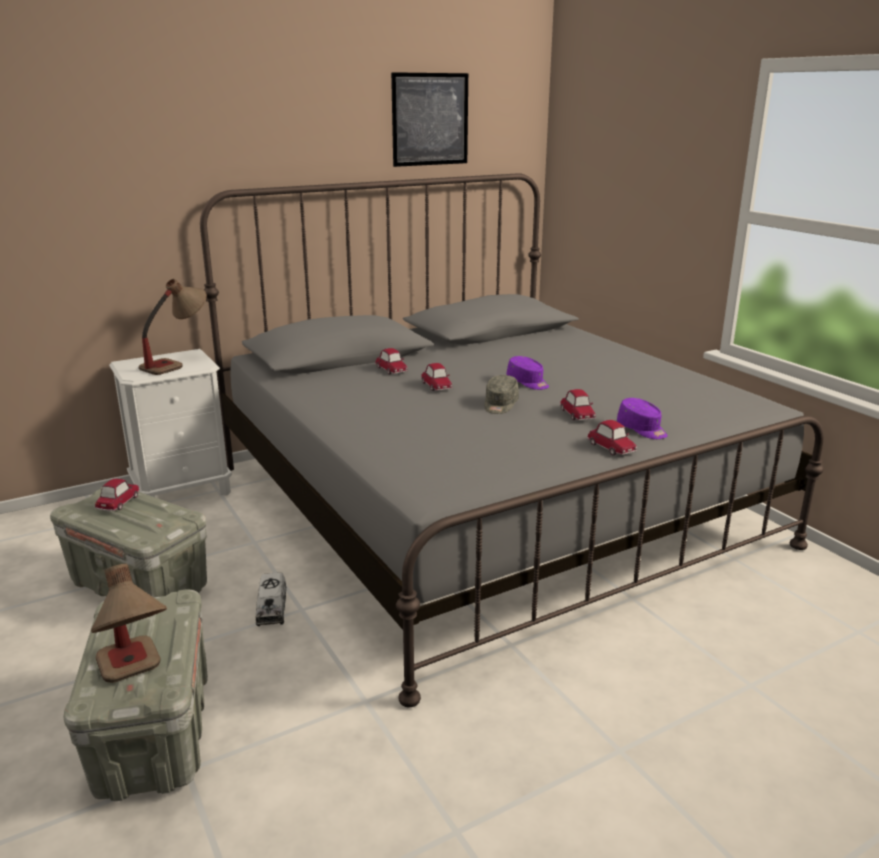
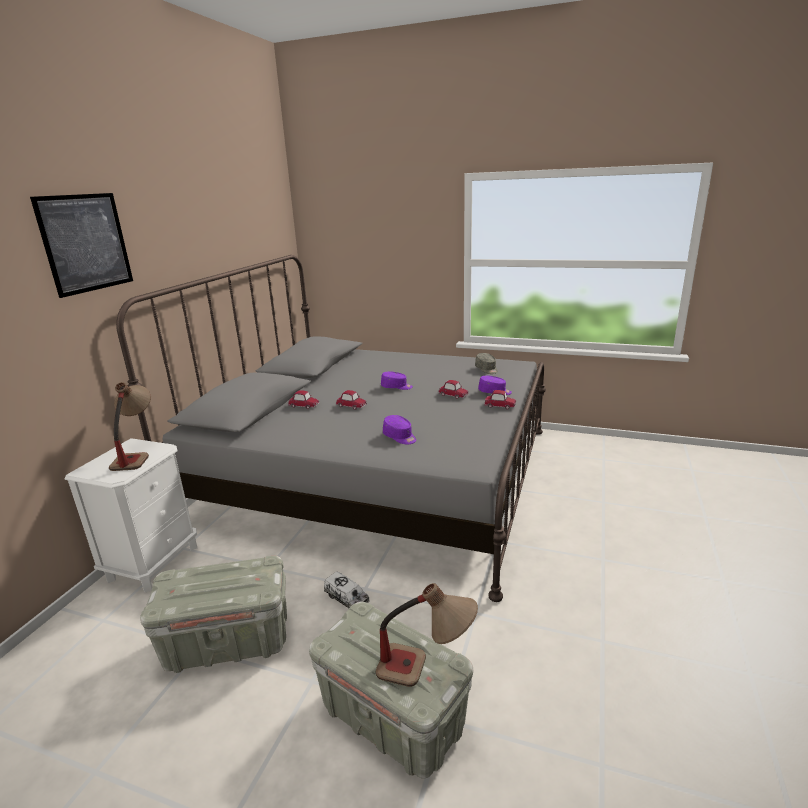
camera: 40 degrees left, 0 degrees up
toy car [95,479,139,511] -> none
picture [391,72,468,167] -> picture moved to [30,193,133,298]
grey cap [484,375,519,414] -> grey cap moved to [475,353,498,374]
none -> purple cap [383,415,416,444]

